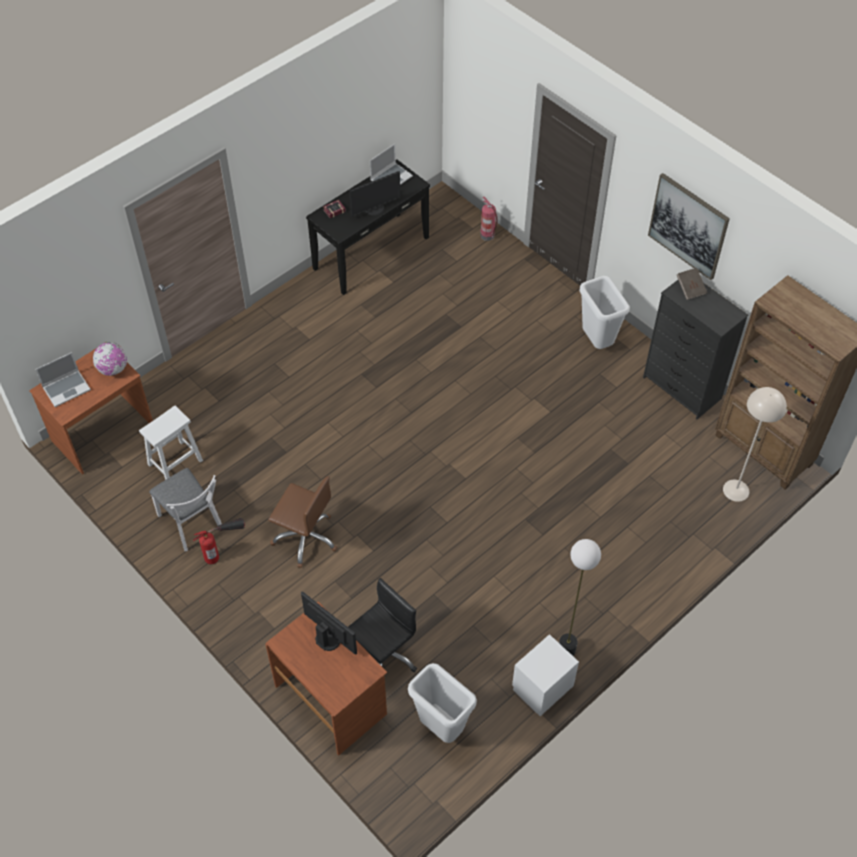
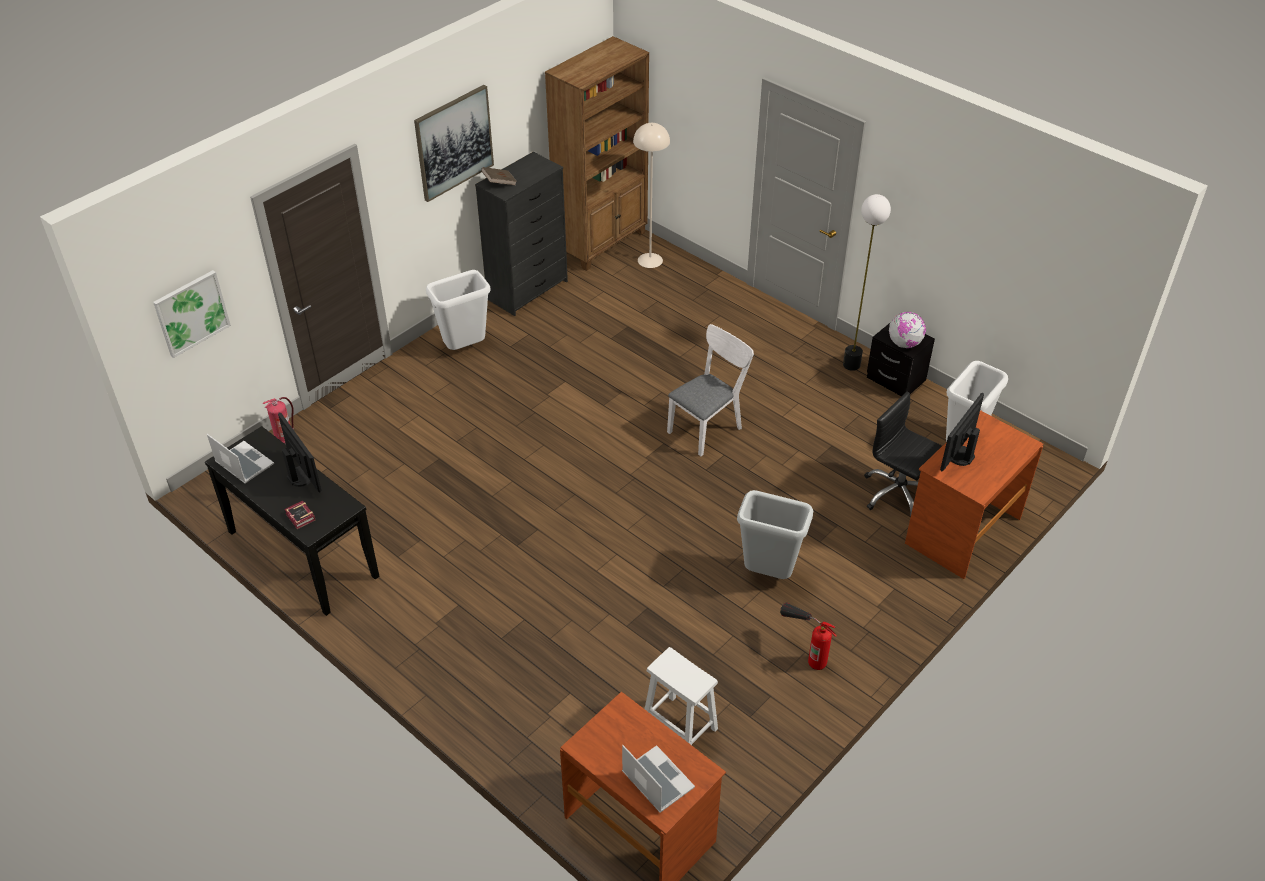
camera: 95 degrees left, 10 degrees down
globe [93,342,127,376] -> globe moved to [889,312,926,348]
white chair [149,468,222,551] -> white chair moved to [667,324,754,456]
brown office chair [268,476,337,568] -> grey trash can [737,490,813,579]
white nightstand [512,634,579,716] -> black nightstand [867,322,935,396]
none -> picture [153,270,231,358]

